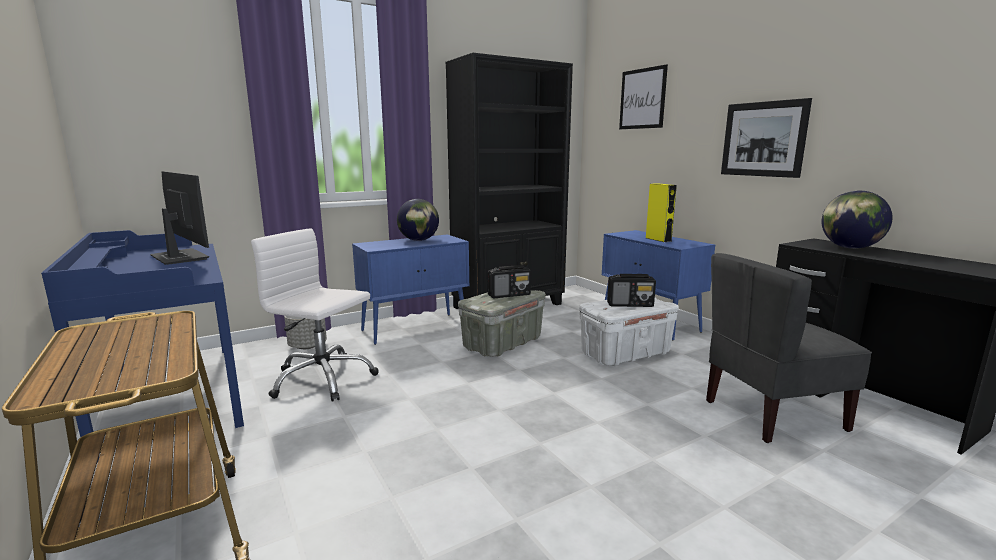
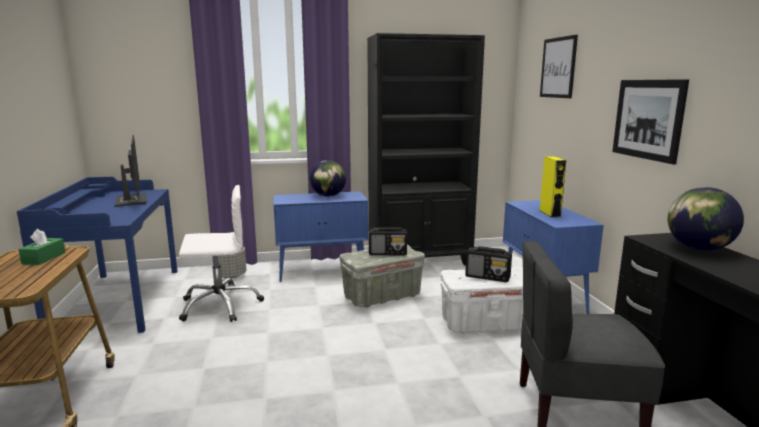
camera: 20 degrees right, 0 degrees up
white office chair [251,228,379,402] -> white office chair turned 120 degrees clockwise [179,185,264,322]
none -> green tissue box [18,229,65,265]

